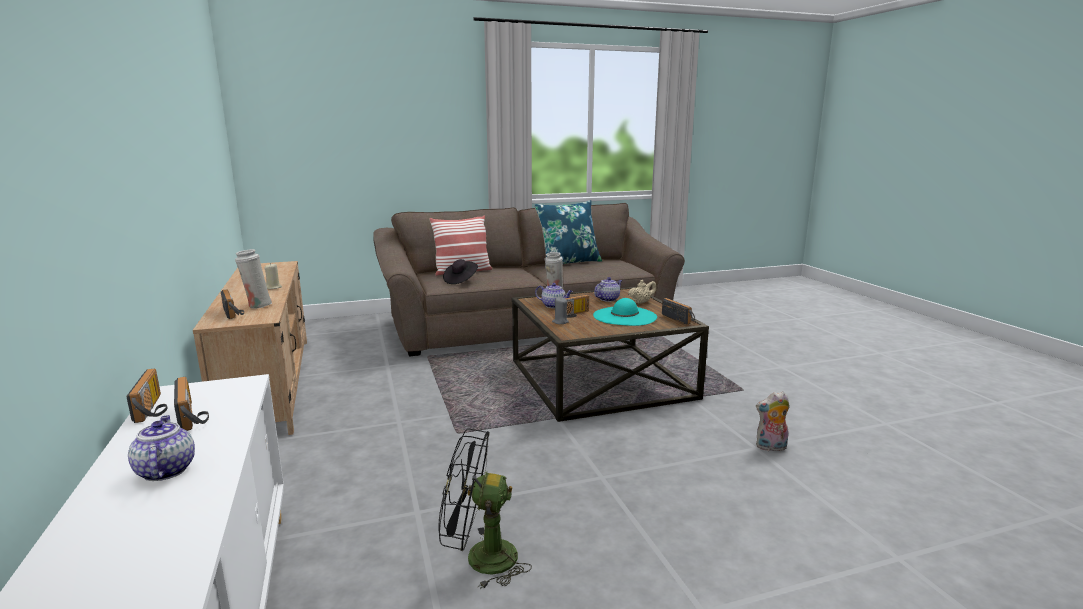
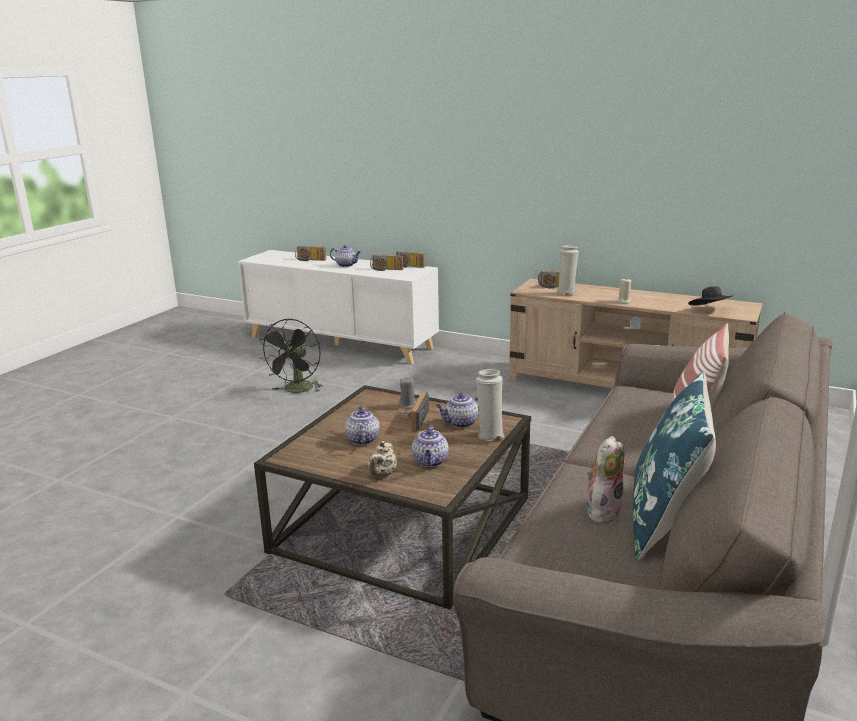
camera: 135 degrees right, 5 degrees up
black fan [439,429,532,589] -> black fan turned 150 degrees clockwise [259,318,323,393]
black hat [443,259,478,284] -> black hat moved to [688,286,733,306]
turquoise hat [593,298,657,326] -> teapot [345,406,380,445]
radio [662,298,695,325] -> radio moved to [295,246,326,261]
plush toy [756,391,790,451] -> plush toy moved to [587,436,625,524]

